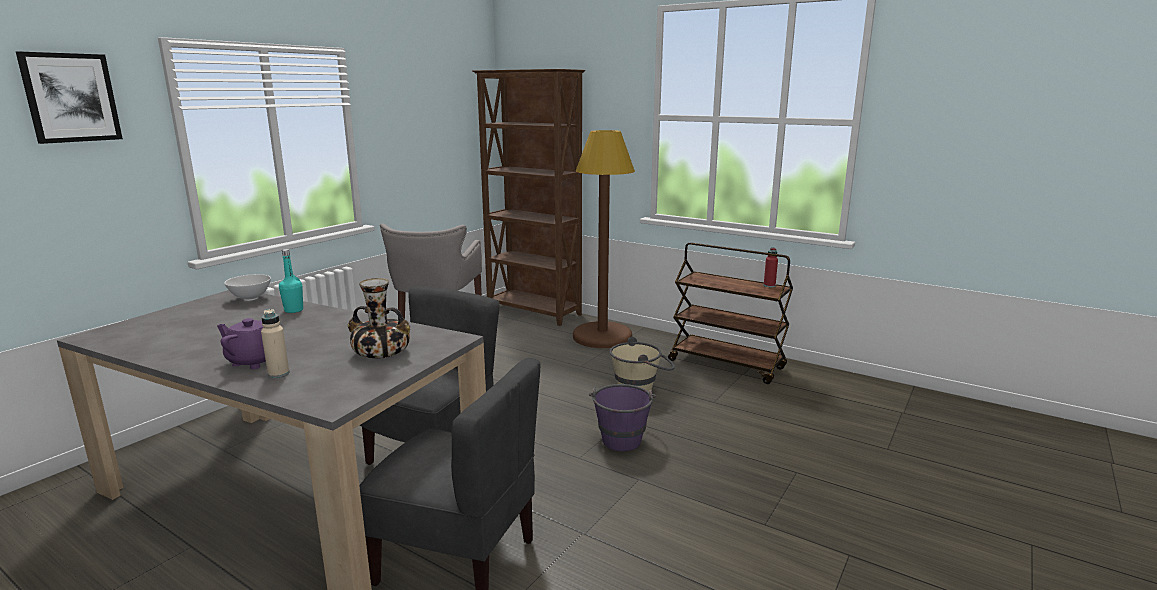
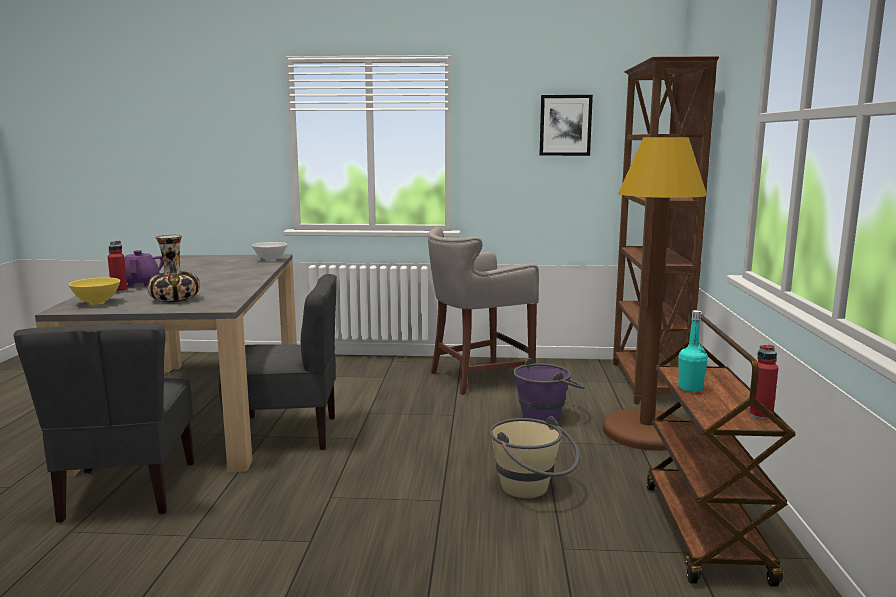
camera: 60 degrees right, 5 degrees down
picture [16,51,123,144] -> picture moved to [539,95,593,156]
beige bottle [261,309,289,378] -> red bottle [108,241,128,293]
turquoise bottle [279,249,303,313] -> turquoise bottle moved to [678,310,708,392]
purple bucket [589,384,656,451] -> purple bucket moved to [513,358,585,421]
none -> yellow bowl [68,278,120,305]

